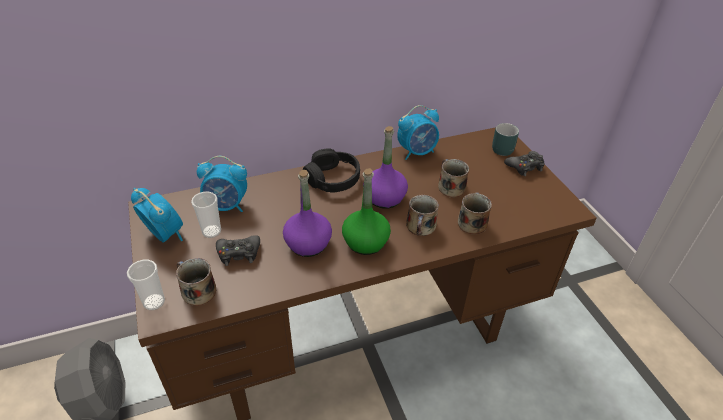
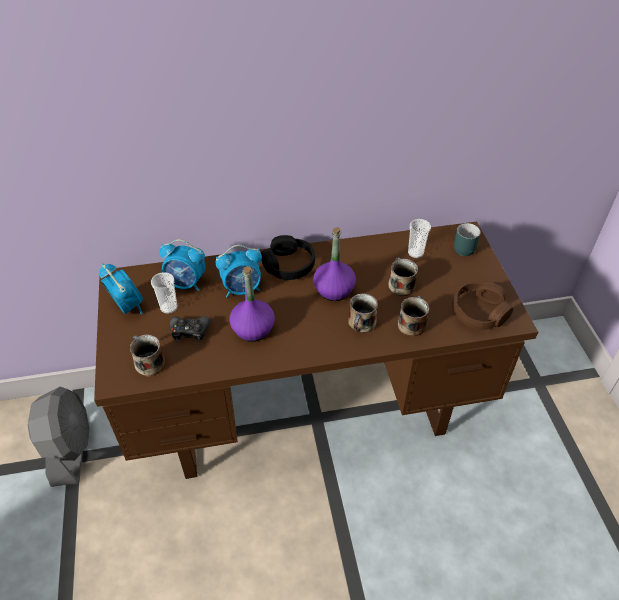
camera: 10 degrees right, 5 degrees up
cup [127,260,165,310] -> cup moved to [408,219,431,258]
green bottle [342,168,391,255] -> none
alarm clock [397,105,439,160] -> alarm clock moved to [216,245,262,298]
black game controller [504,151,545,176] -> none
none -> brown headphones [452,282,513,330]

